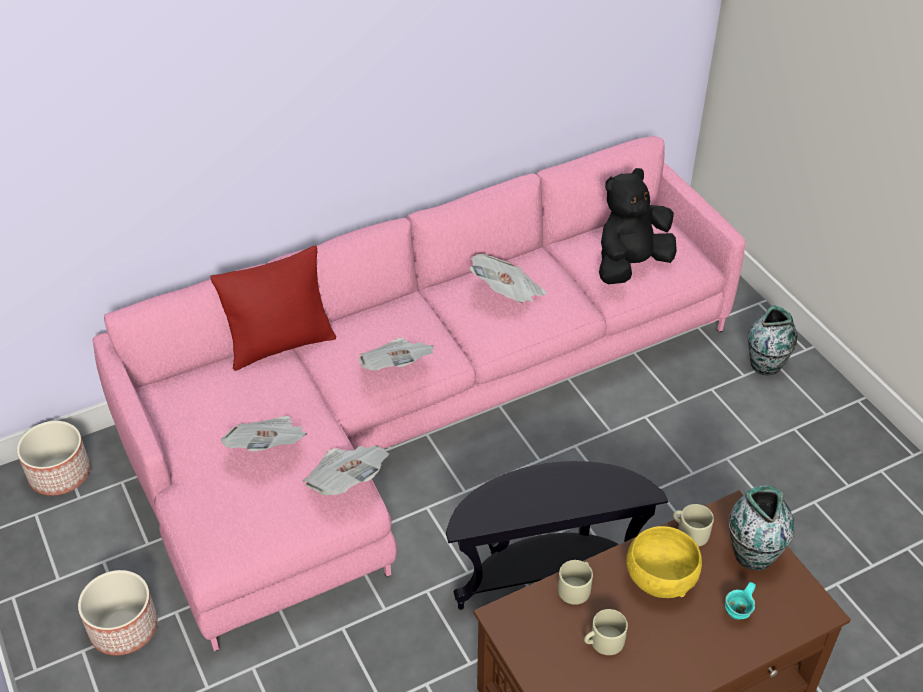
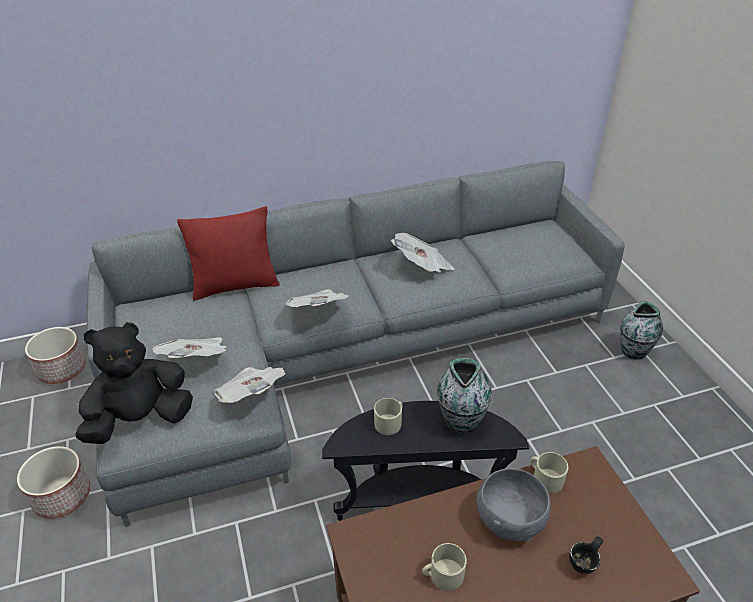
camera: 10 degrees right, 5 degrees down
pink sofa [93,136,746,651] -> grey sofa [87,161,625,527]
beige mug [558,560,593,605] -> beige mug moved to [374,398,403,435]
black plush toy [599,168,677,284] -> black plush toy moved to [75,322,193,444]
yellow bowl [626,526,702,598] -> grey bowl [477,468,551,542]
turquoise mug [725,582,756,620] -> black mug [569,536,603,574]
vase [728,485,794,570] -> vase moved to [436,358,492,434]

